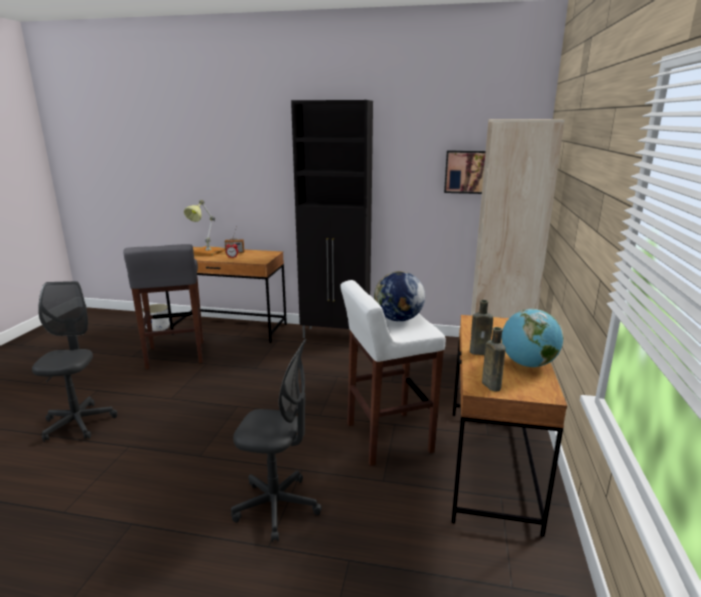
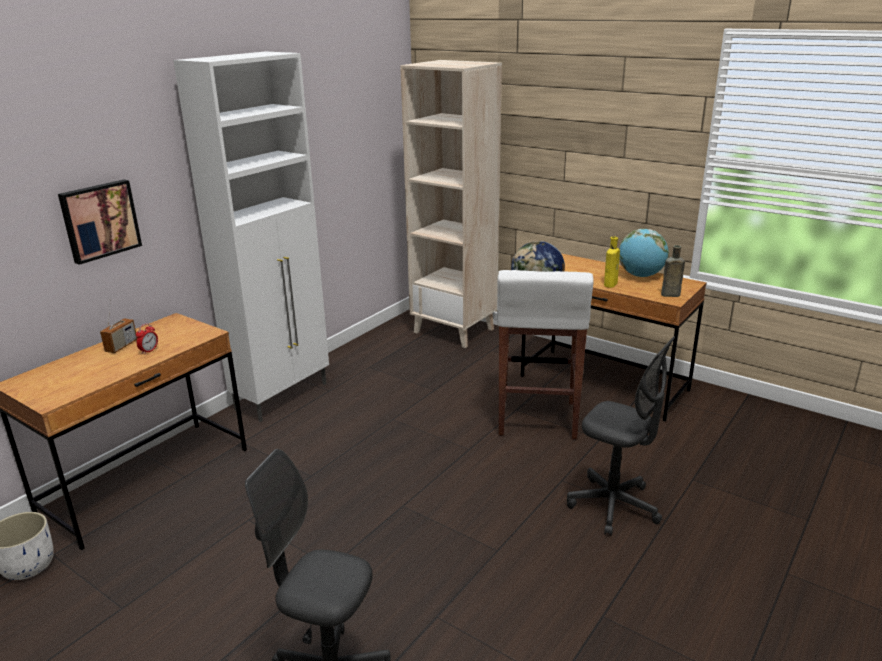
camera: 65 degrees left, 5 degrees up
grey stool [123,244,203,369] -> none
table lamp [184,200,225,256] -> none
grey office chair [231,339,322,542] -> grey office chair turned 90 degrees clockwise [567,336,676,536]
black cabinet [291,100,373,338] -> white cabinet [173,51,329,422]
picture [444,150,486,194] -> picture moved to [58,179,142,265]
brown bottle [470,300,493,355] -> yellow bottle [604,237,620,288]

